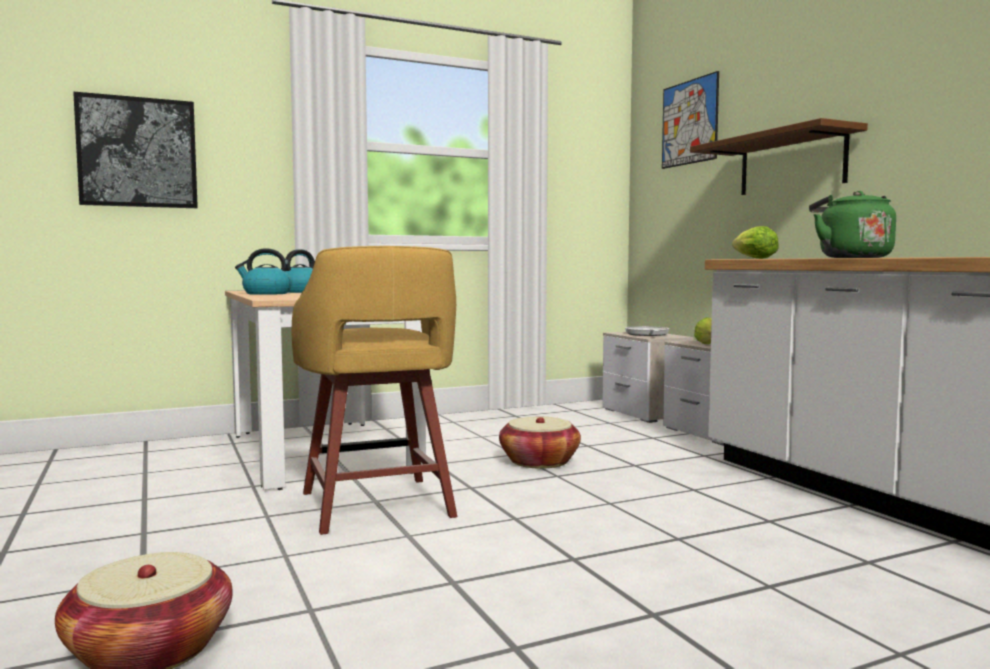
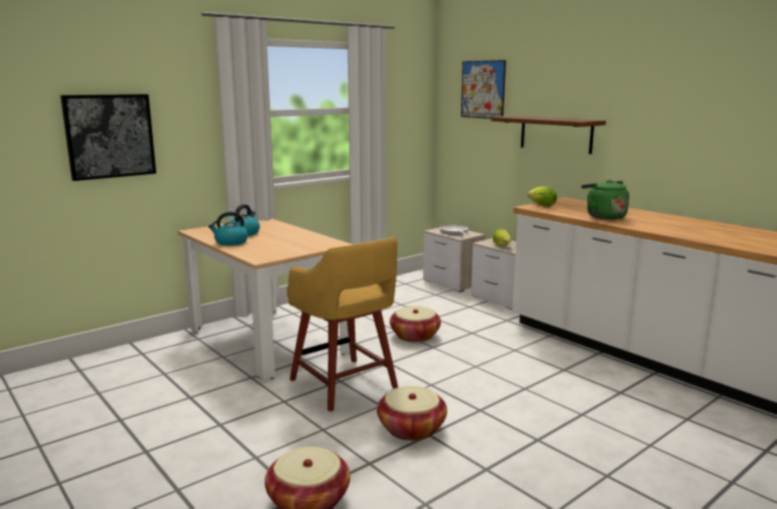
camera: 15 degrees left, 10 degrees up
none -> basket [377,386,447,441]

